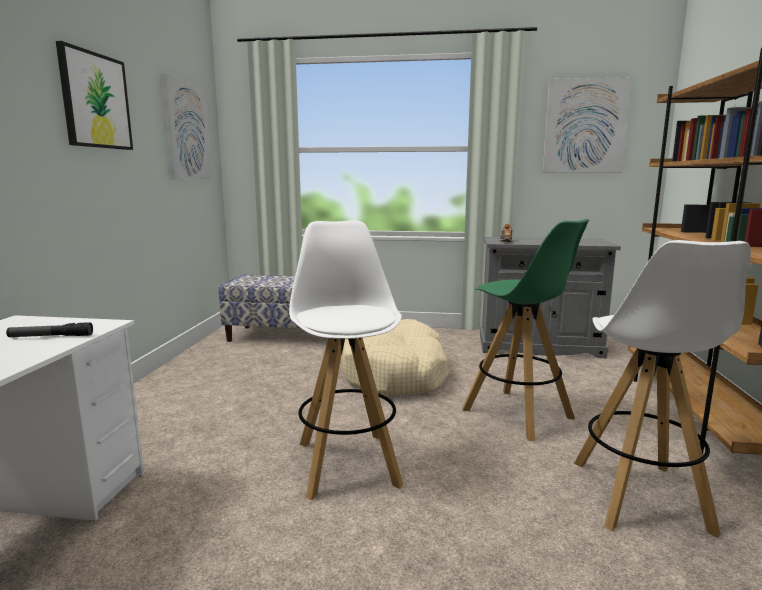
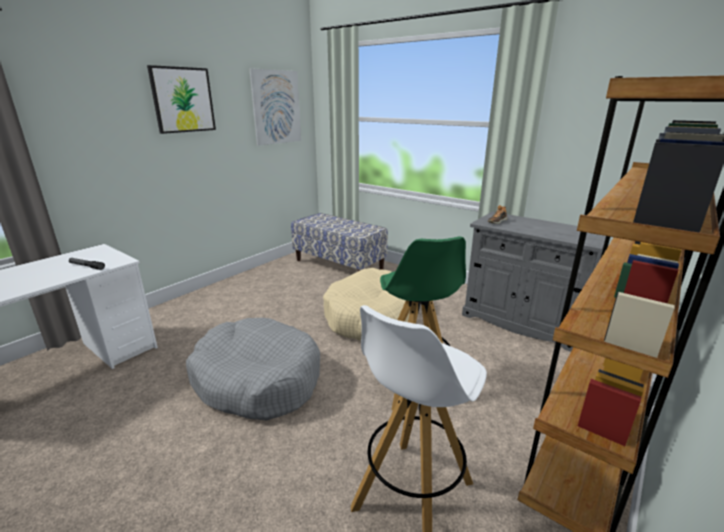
camera: 30 degrees right, 10 degrees up
white stool [289,220,403,500] -> grey dog bed [186,318,320,420]
picture [543,77,632,173] -> none

